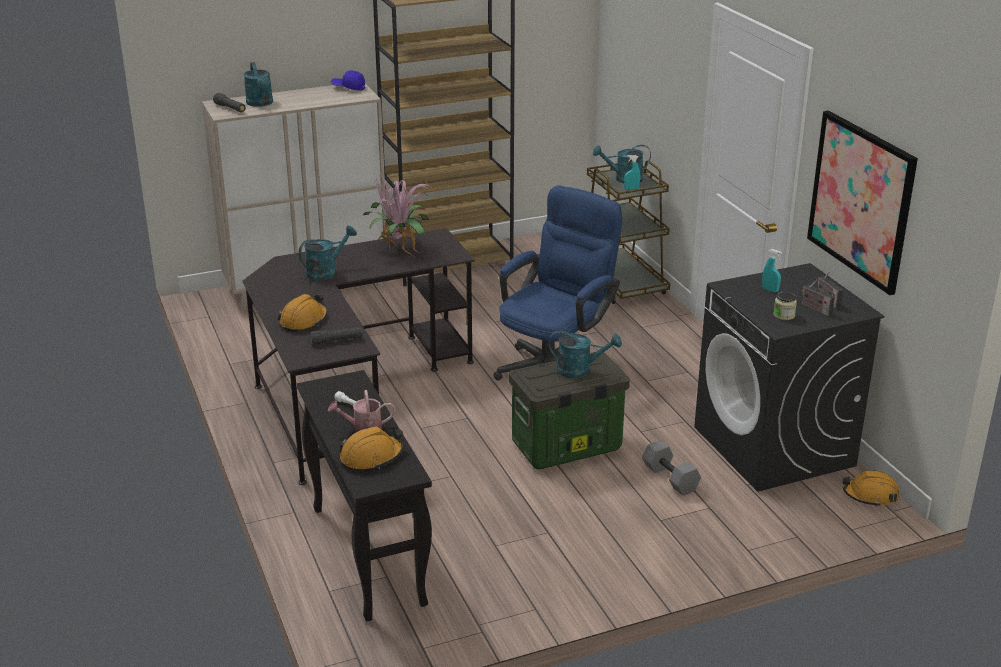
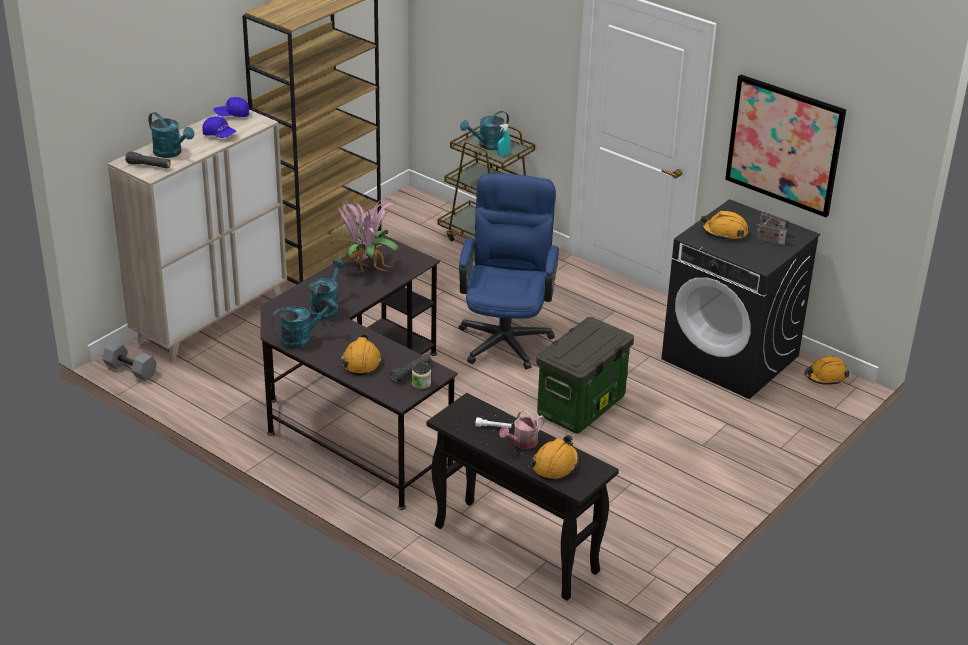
camera: 30 degrees left, 5 degrees up
turquoise watering can [549,331,622,378] -> turquoise watering can moved to [271,298,337,348]
grey dumbbell [642,440,701,496] -> grey dumbbell moved to [102,341,157,381]
turquoise spray bottle [762,249,782,292] -> orange hard hat [701,211,748,241]
jar [773,291,797,320] -> jar moved to [412,362,431,389]
none -> blue cap [202,116,236,138]

